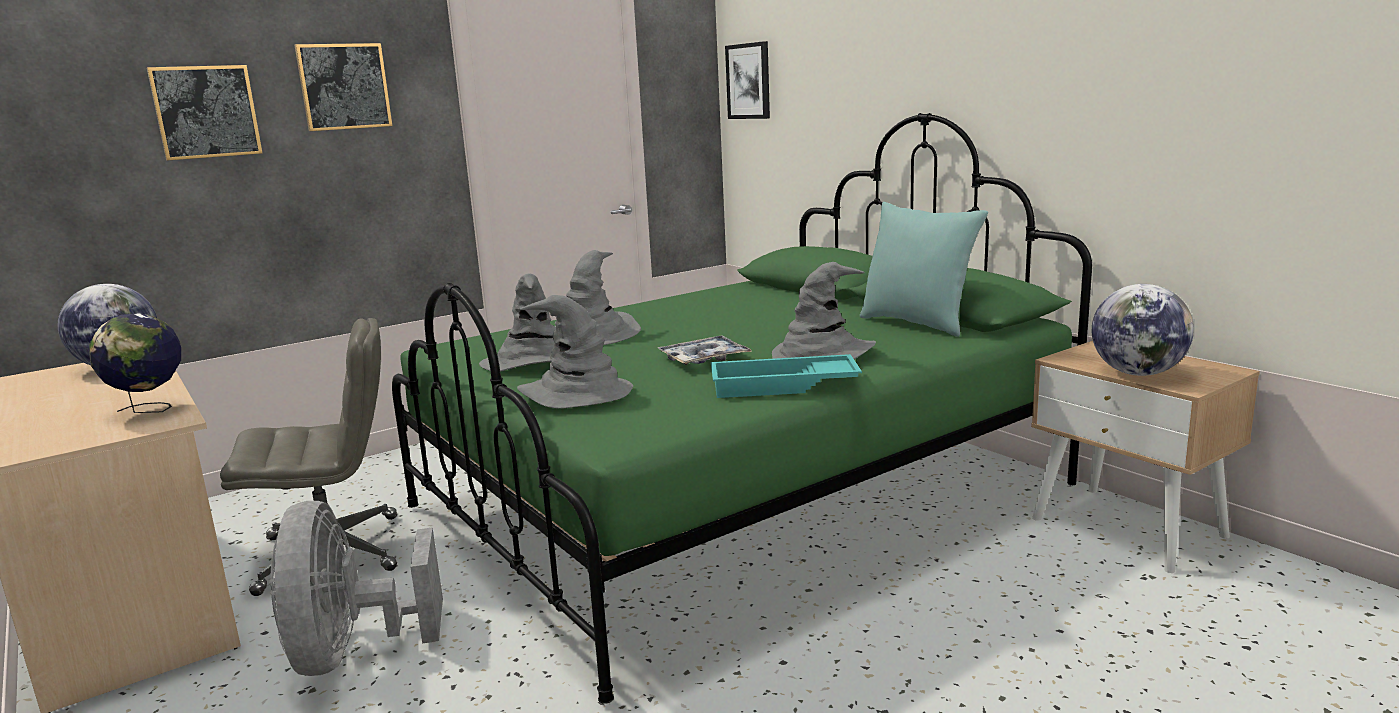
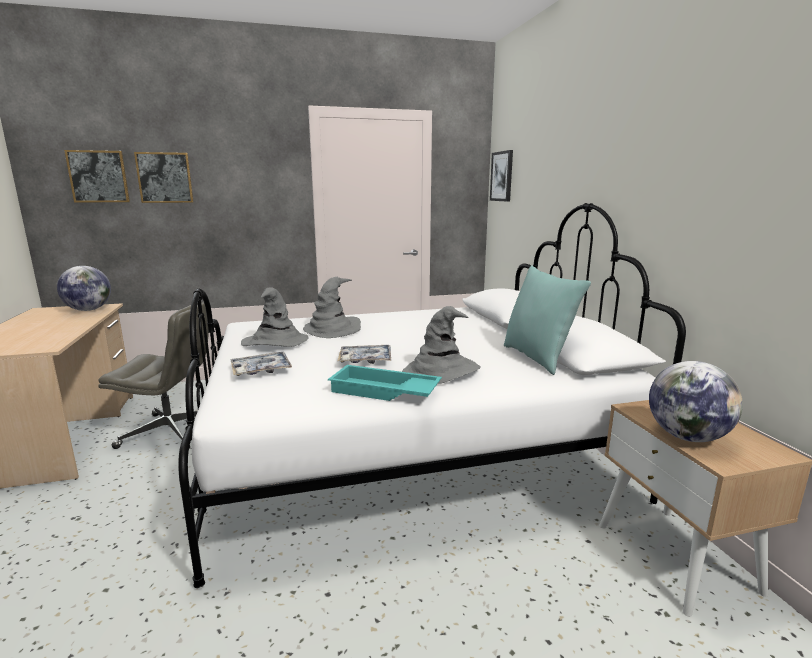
camera: 20 degrees right, 0 degrees up
globe [89,313,181,413] -> none
grey fan [269,501,443,676] -> none
picture [295,43,392,131] -> picture moved to [64,150,130,203]
green bed [392,113,1092,704] -> white bed [178,203,686,588]
grey hat [517,295,633,409] -> tray [231,352,292,376]

